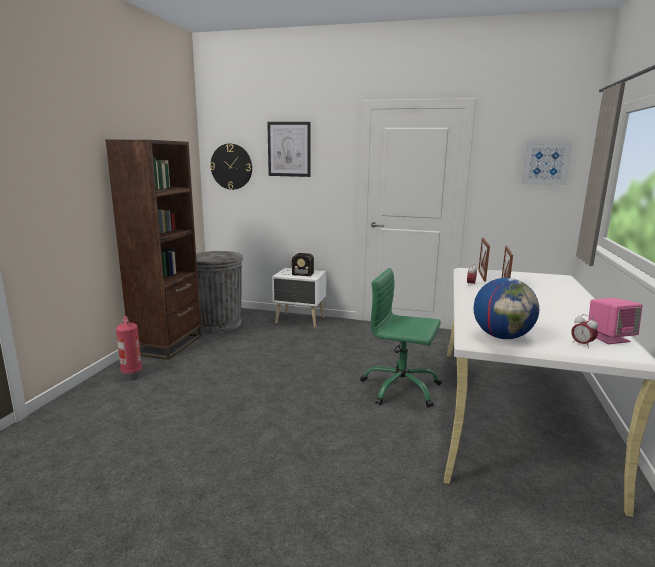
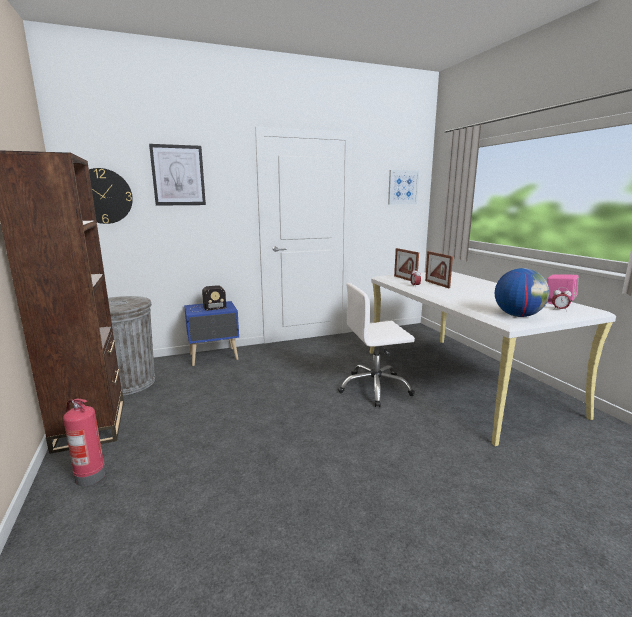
camera: 35 degrees left, 0 degrees up
white nightstand [272,268,327,328] -> blue nightstand [184,301,239,366]
green office chair [360,268,441,408] -> white office chair [338,283,415,407]

